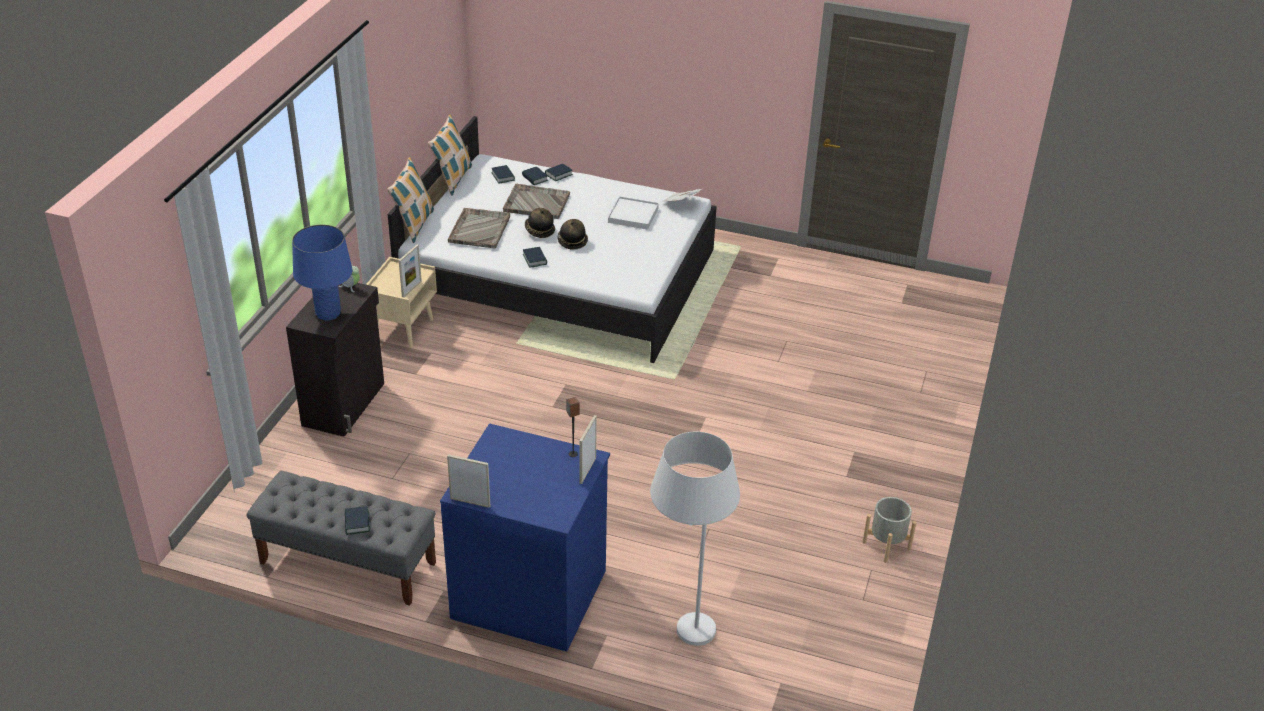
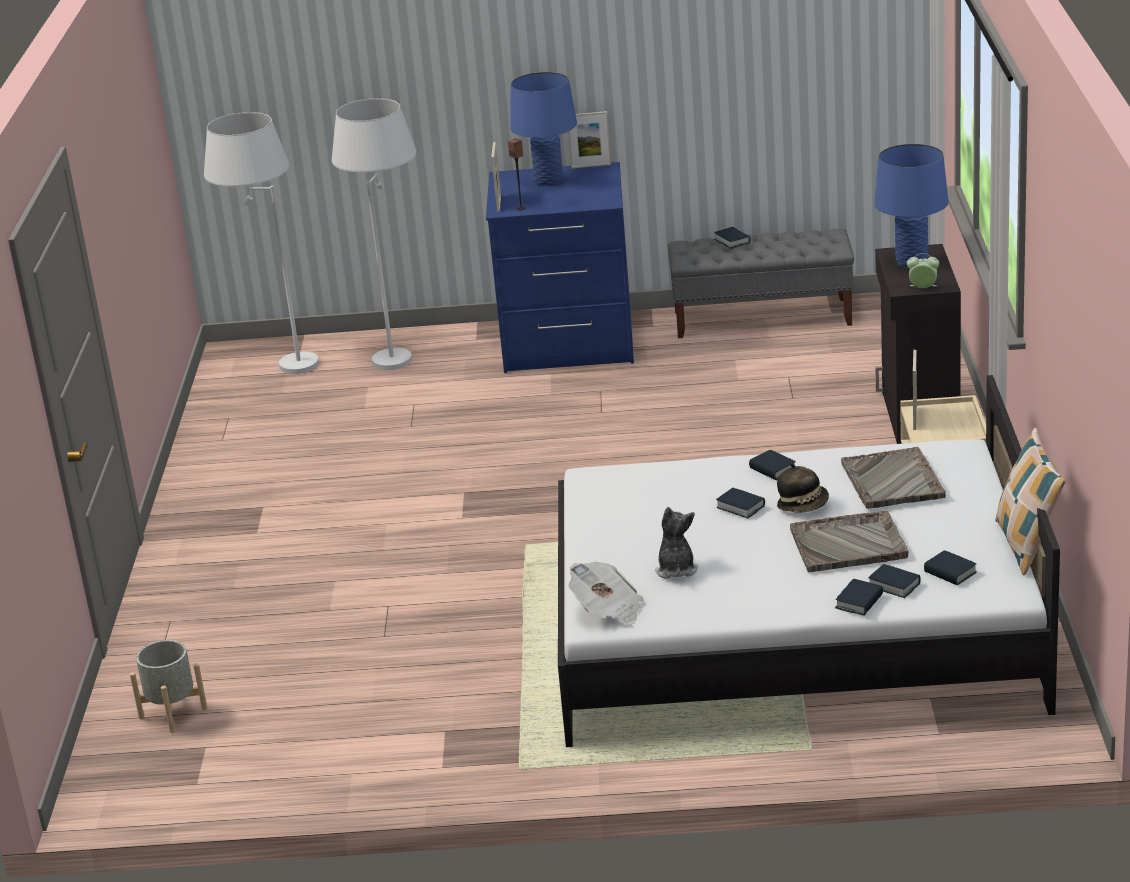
camera: 165 degrees right, 10 degrees down
pillow [387,157,434,243] -> none
hat [557,219,588,250] -> book [716,488,765,518]
white tray [608,196,659,230] -> plush toy [655,507,698,579]
grey planter [862,497,917,563] -> grey planter moved to [130,640,207,733]
none -> white floor lamp [204,112,319,374]
none -> blue table lamp [510,72,577,186]

